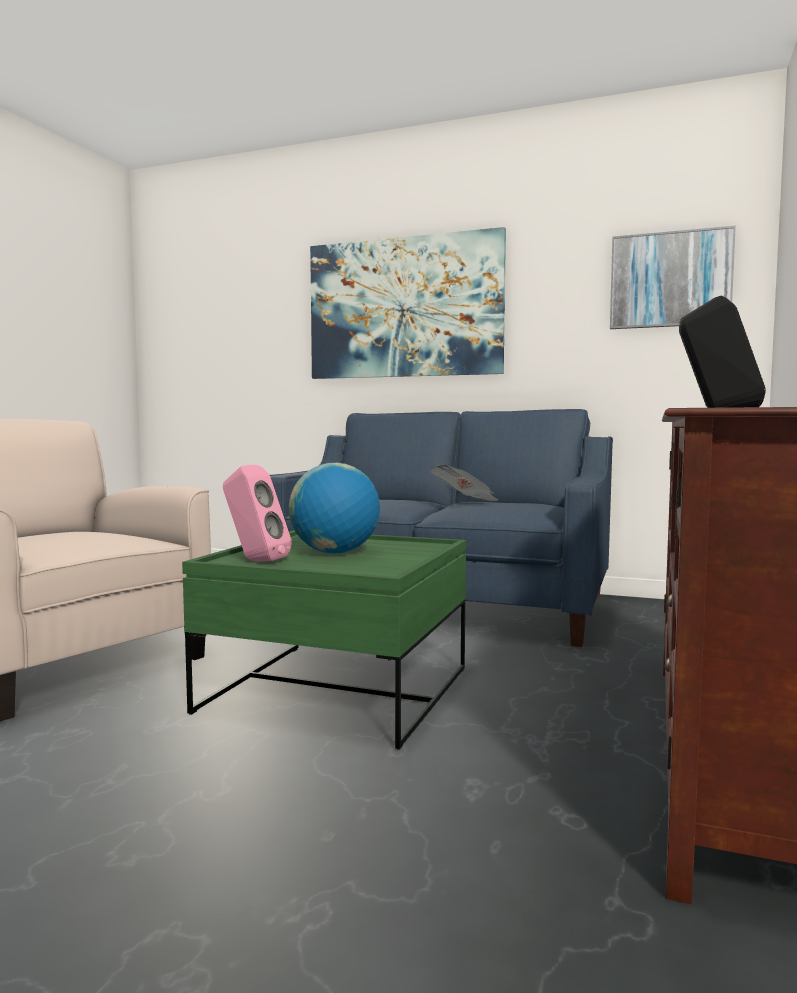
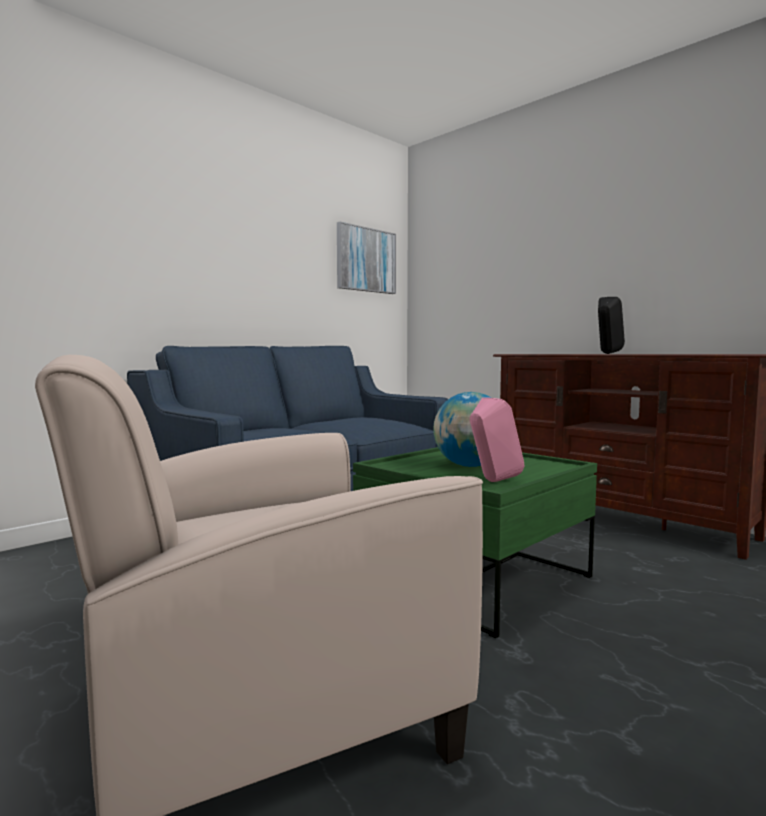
camera: 65 degrees left, 0 degrees up
picture [310,227,506,379] -> none
newspaper [430,465,498,501] -> none

